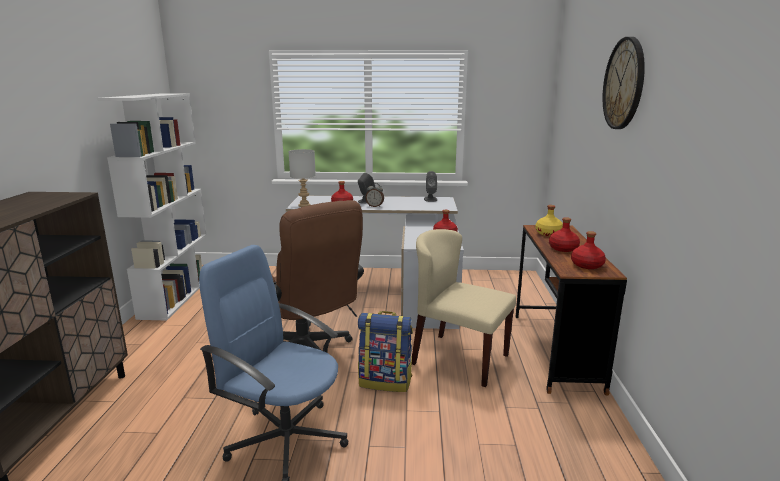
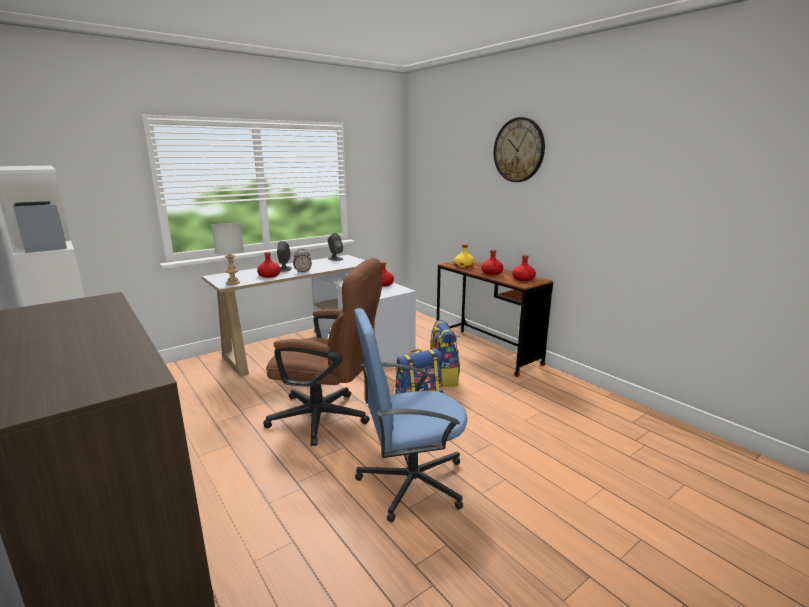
camera: 40 degrees left, 0 degrees up
beige chair [412,229,516,387] -> backpack [430,320,460,387]

